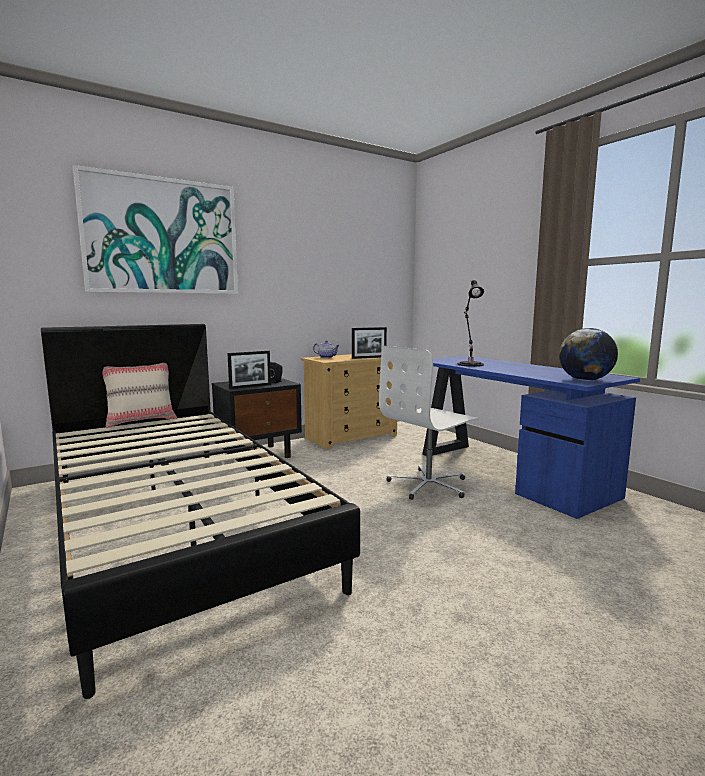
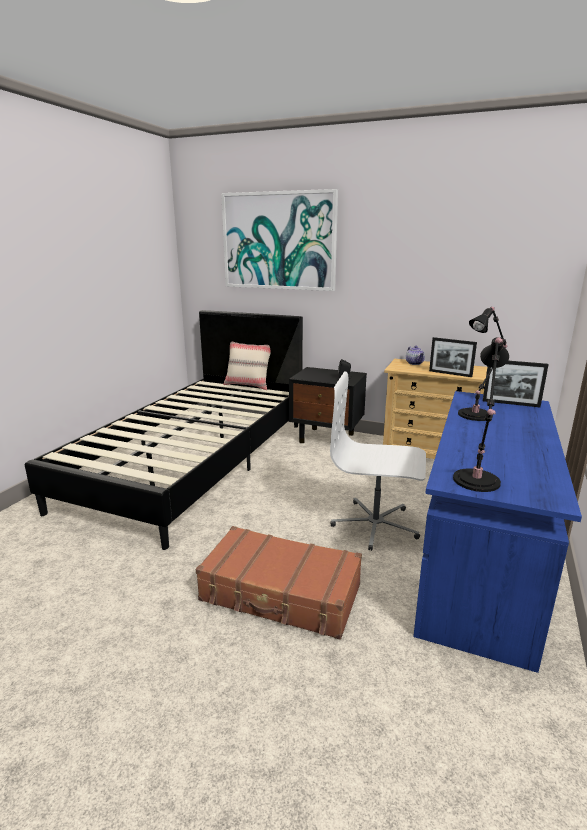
camera: 55 degrees right, 10 degrees up
picture frame [227,351,271,389] -> picture frame moved to [483,361,549,407]
globe [559,328,618,381] -> black table lamp [453,337,509,492]
none -> brown suitcase [196,526,362,640]

